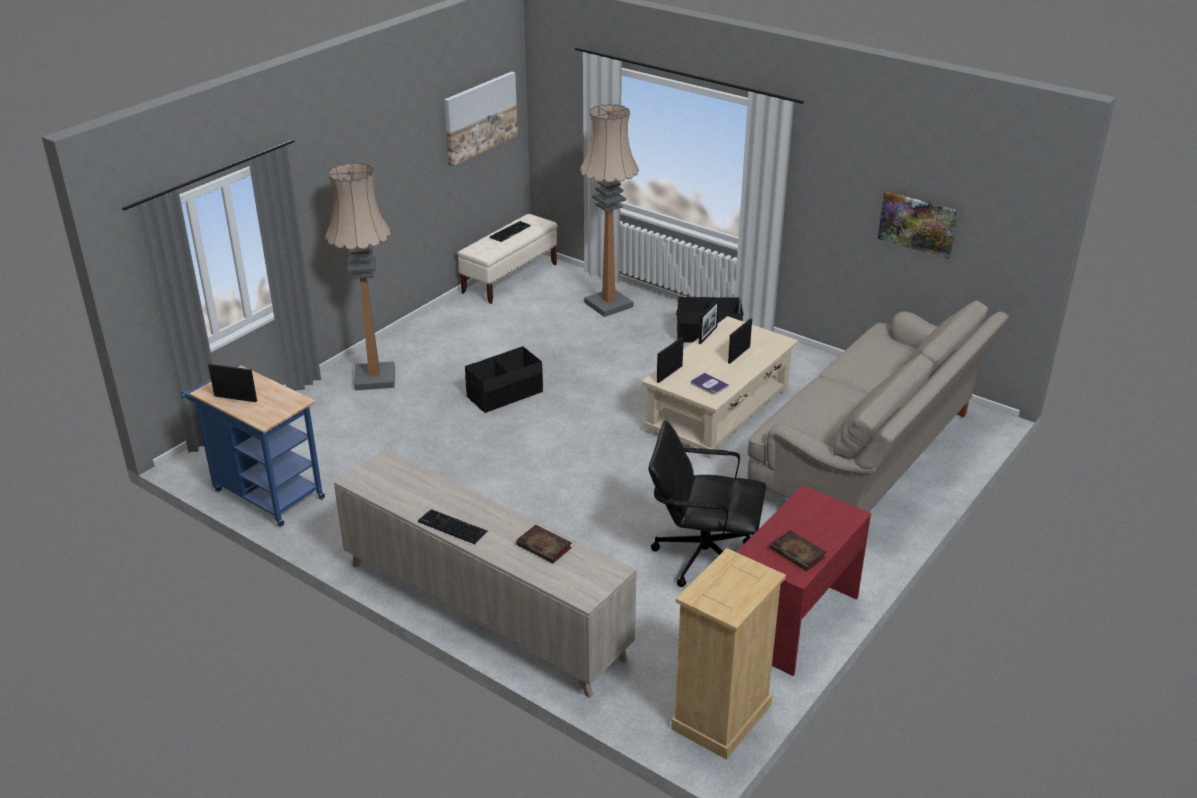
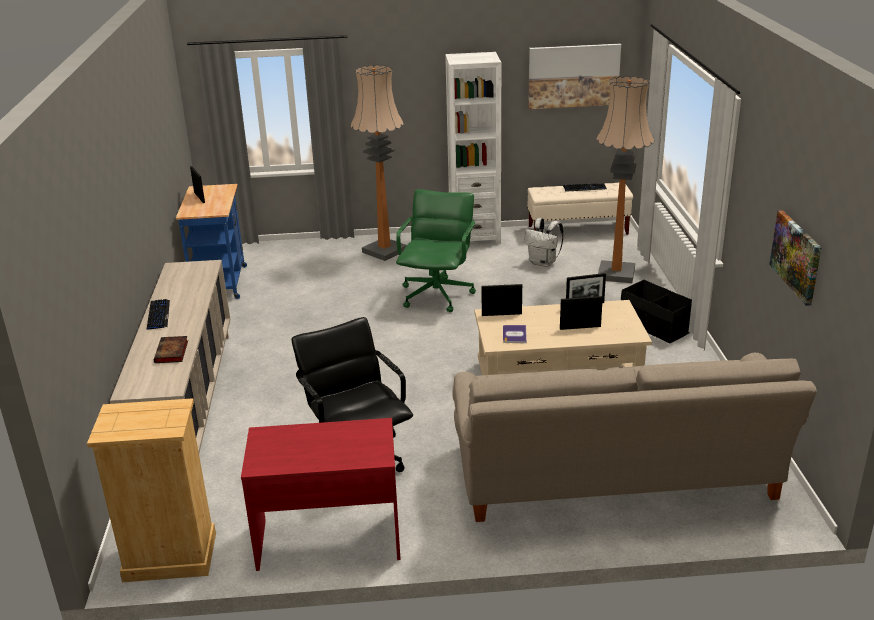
camera: 50 degrees right, 5 degrees down
black storage box [465,346,543,413] -> green office chair [396,189,476,312]
book [770,530,826,571] -> none
none -> white bookcase [445,52,501,245]
none -> white backpack [524,218,564,267]

